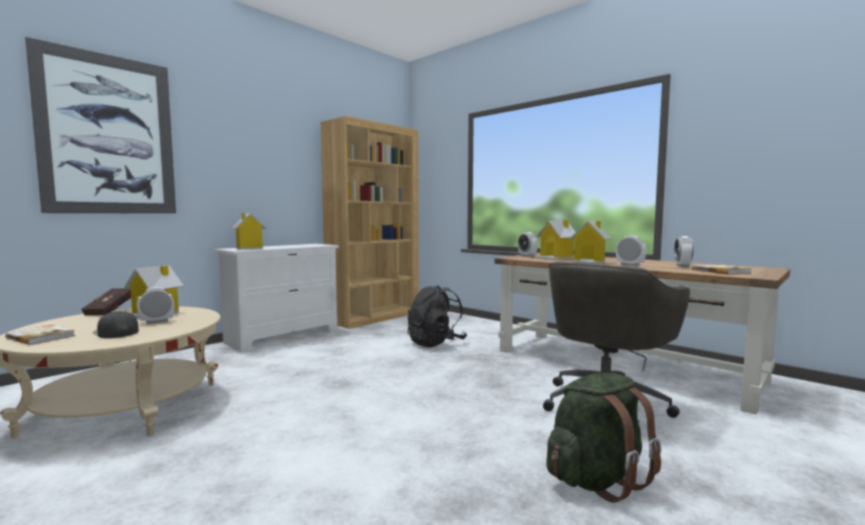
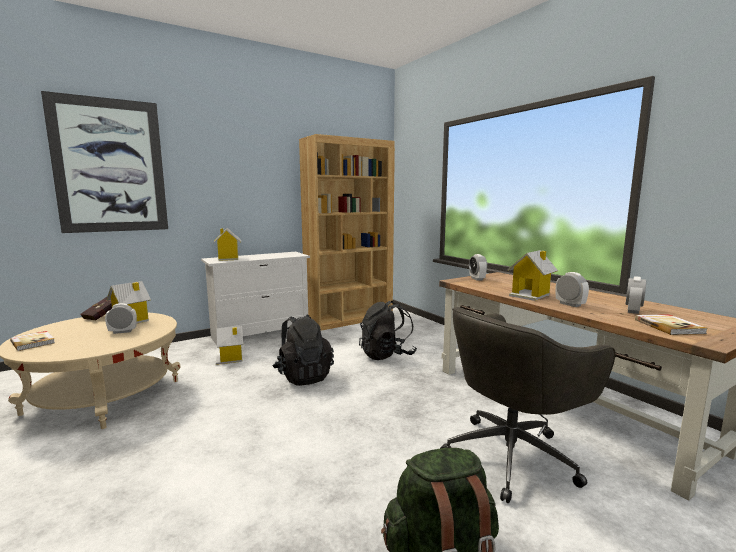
camera: 15 degrees right, 5 degrees up
black cap [93,311,139,338] -> none
toy house [536,220,576,260] -> toy house moved to [216,326,243,365]
none -> black backpack [272,315,334,386]

